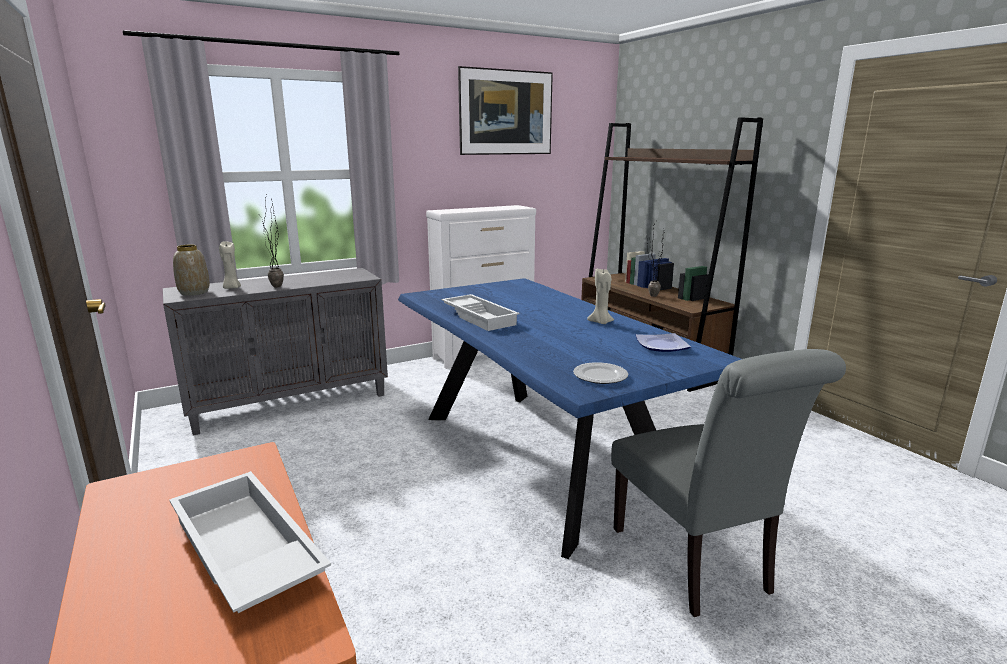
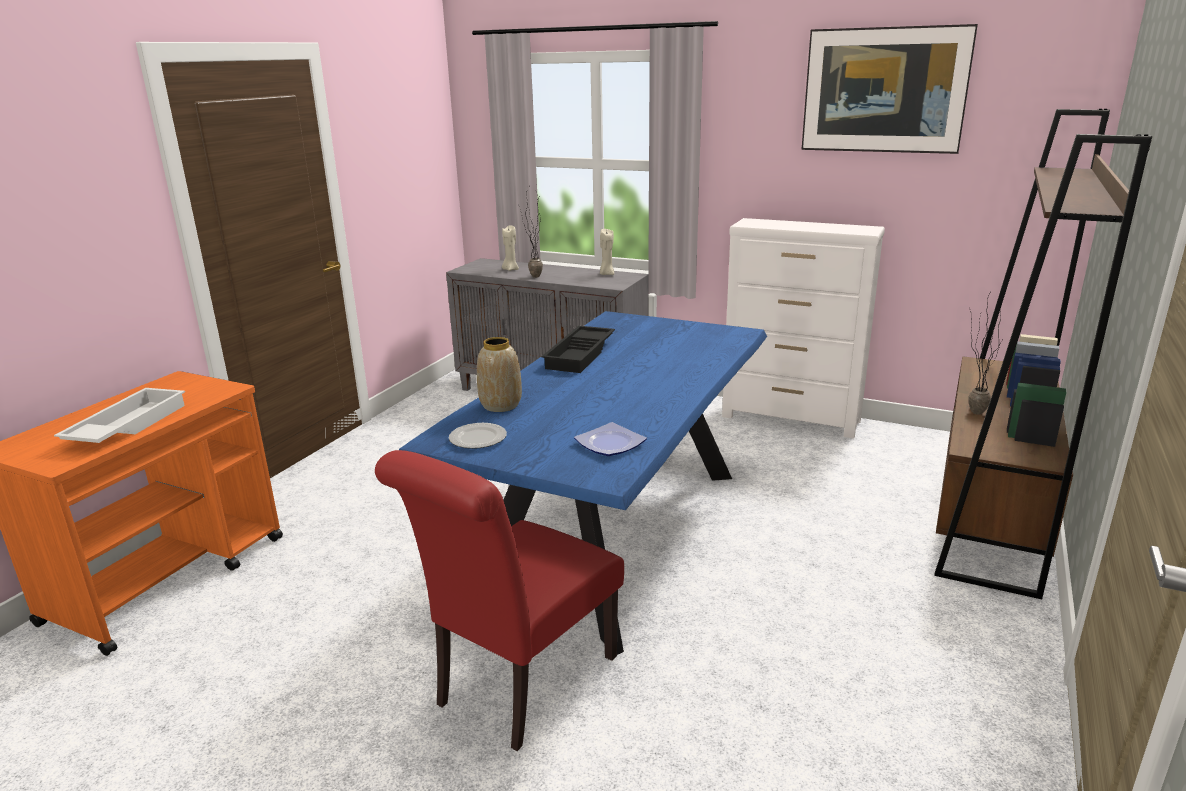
camera: 55 degrees right, 5 degrees up
vase [173,244,210,296] -> vase moved to [477,337,522,412]
white tray [441,294,519,331] -> black tray [542,326,615,373]
beige candle [587,269,614,324] -> beige candle moved to [600,229,614,275]
grey chair [611,349,846,617] -> red chair [375,450,624,751]

